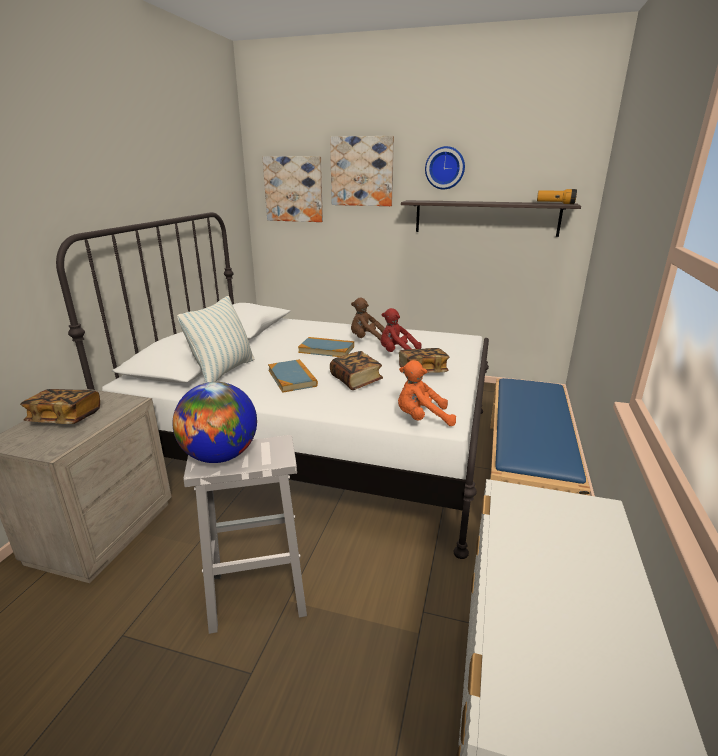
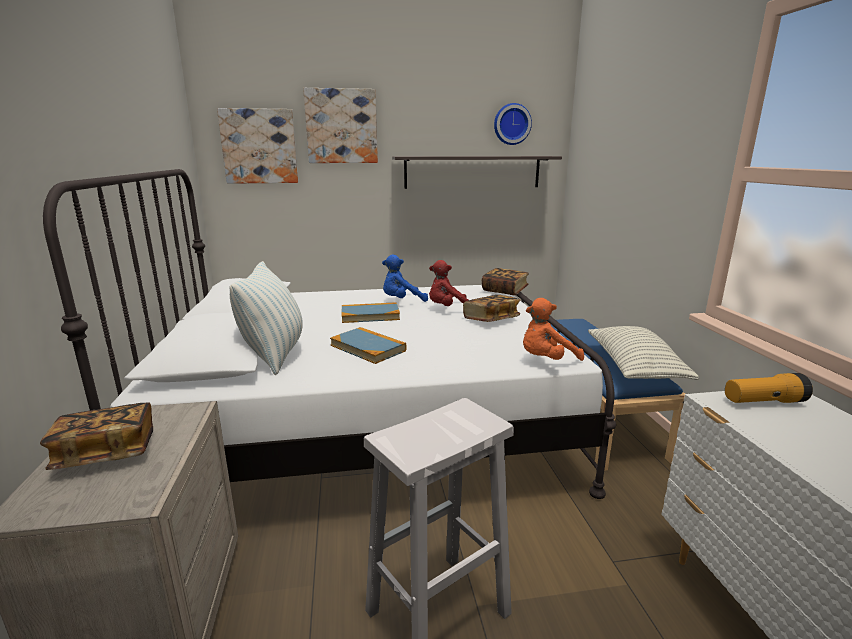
camera: 25 degrees left, 5 degrees down
globe [173,382,257,463] -> none
book [330,351,383,390] -> book moved to [482,268,529,295]
brown plush toy [351,298,385,340] -> blue plush toy [382,255,428,302]
wall clock [425,146,465,189] -> wall clock moved to [494,103,532,145]
flashlight [537,189,577,204] -> flashlight moved to [725,373,813,403]
none -> pillow [588,326,699,380]

